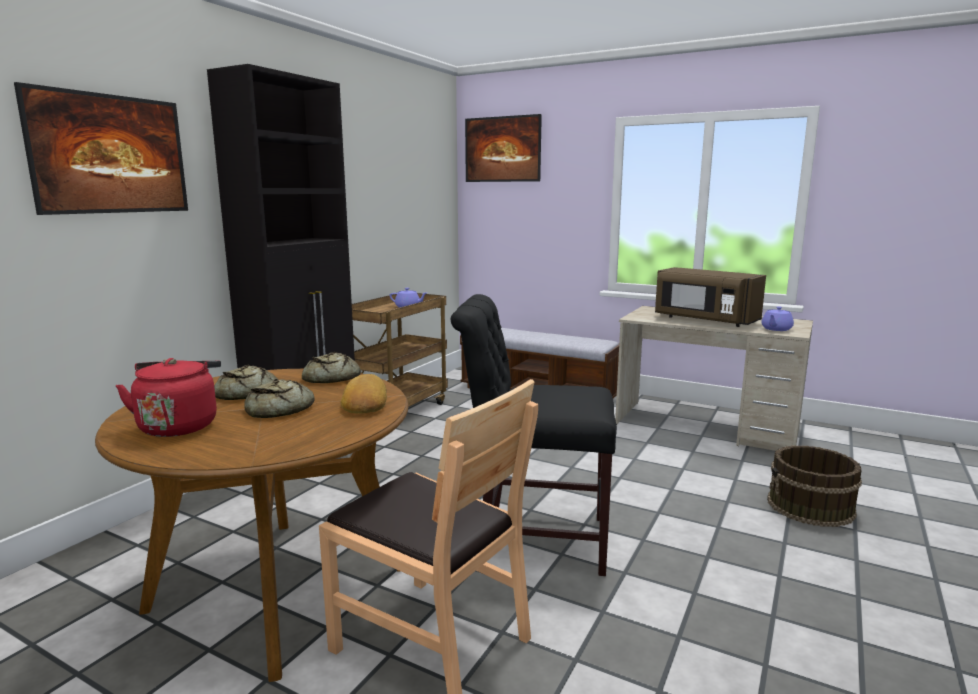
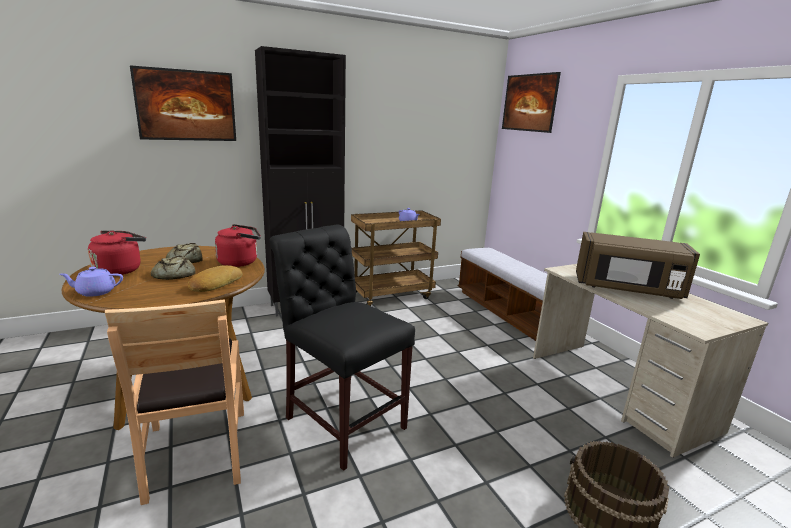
camera: 35 degrees right, 5 degrees up
bread [302,352,361,383] -> red kettle [215,224,261,267]
brown microwave [655,267,766,327] -> brown microwave turned 60 degrees counterclockwise [576,232,700,299]
purple teapot [761,306,794,331] -> purple teapot moved to [59,267,123,297]

